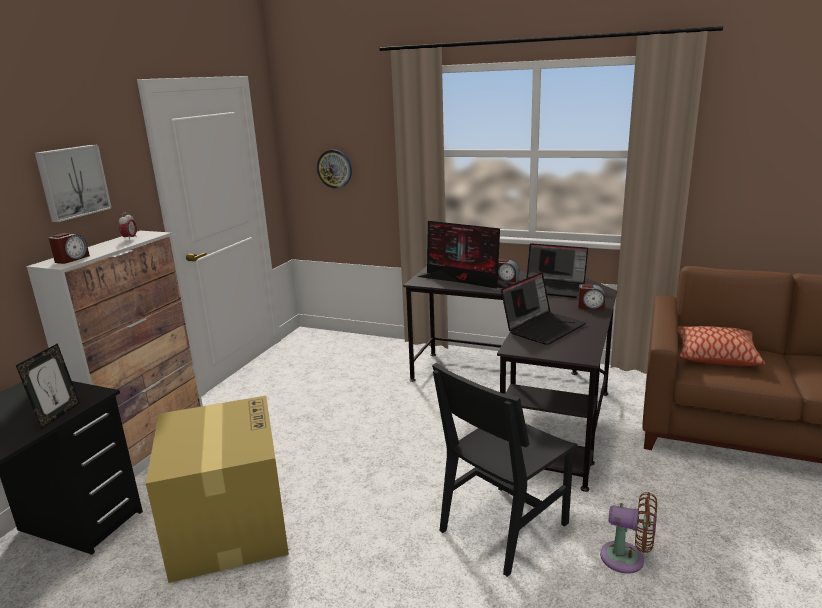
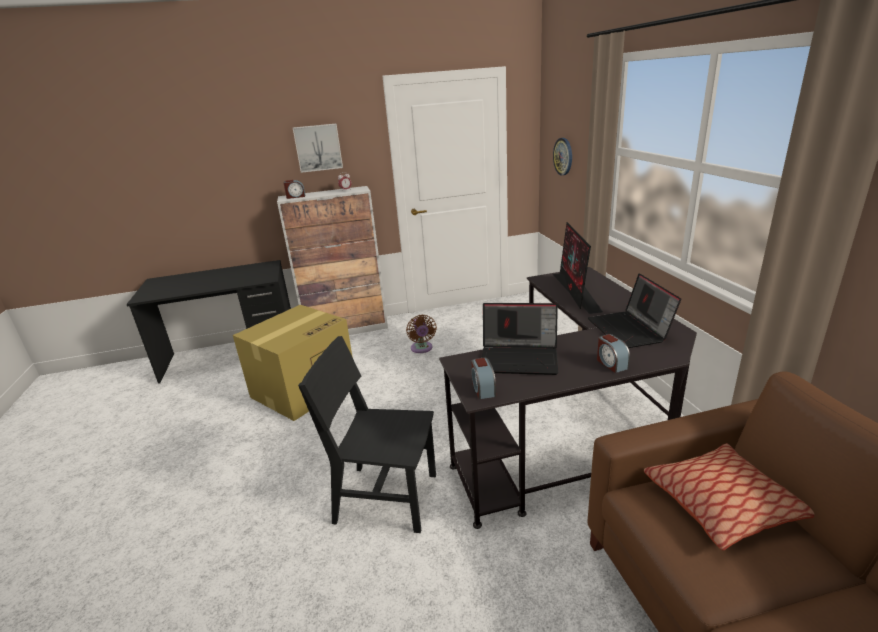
camera: 55 degrees right, 5 degrees up
picture frame [16,343,80,429] -> none
alarm clock [498,259,519,282] -> alarm clock moved to [471,358,496,399]
brown fan [600,492,657,574] -> brown fan moved to [406,315,437,353]

